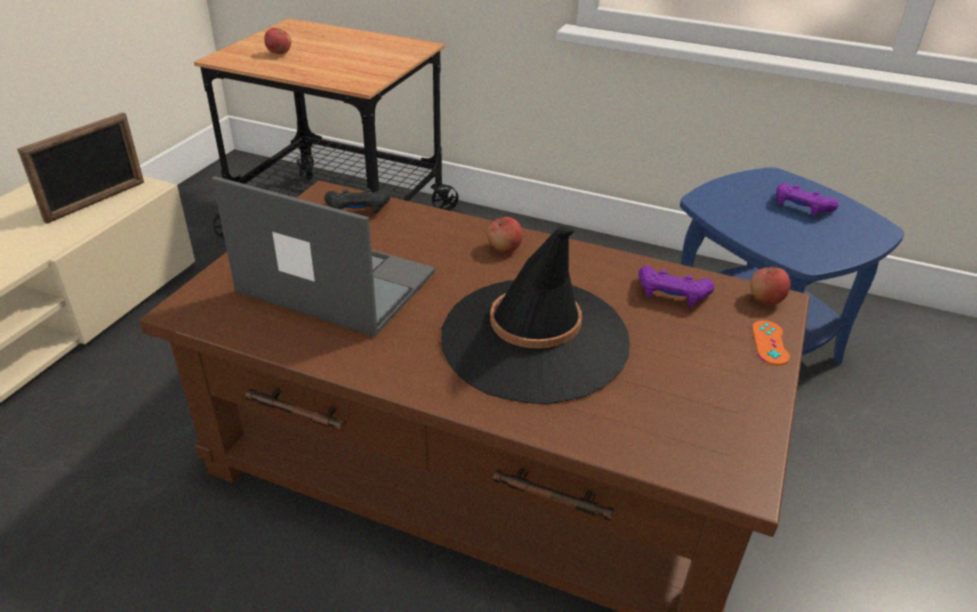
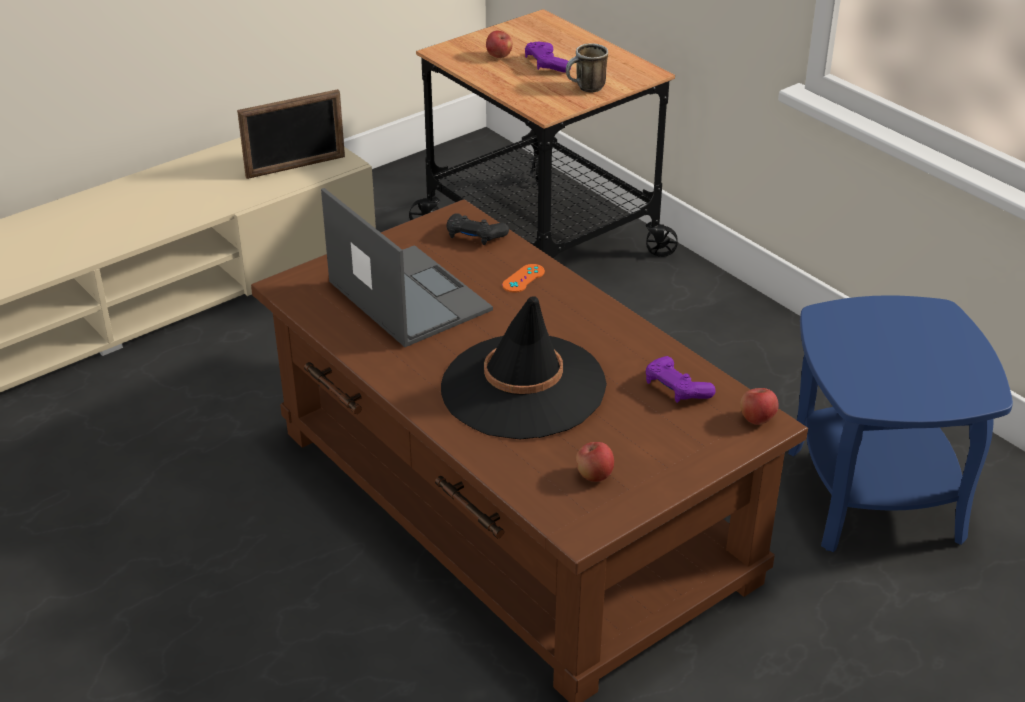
camera: 30 degrees right, 0 degrees up
apple [487,217,523,253] -> apple moved to [576,442,614,482]
orange game controller [752,320,790,366] -> orange game controller moved to [502,264,545,293]
purple game controller [776,183,838,216] -> purple game controller moved to [525,42,571,73]
none -> mug [566,43,608,93]

